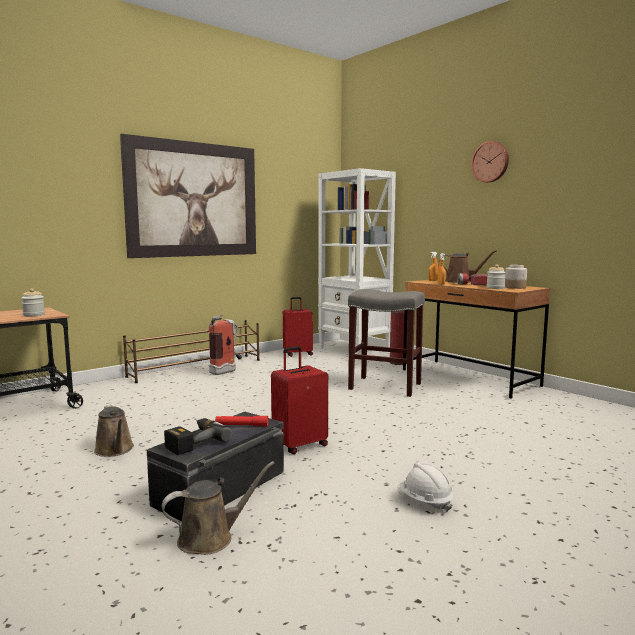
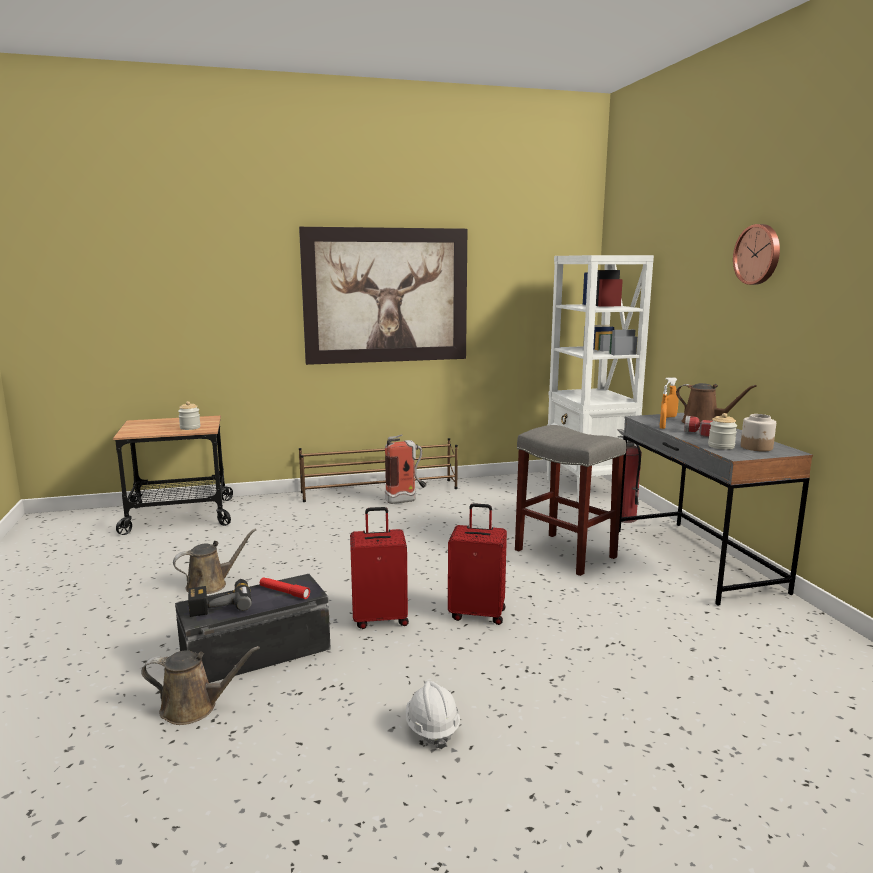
camera: 25 degrees right, 5 degrees up
brown watering can [94,405,134,457] -> brown watering can turned 120 degrees counterclockwise [173,528,256,594]
red suitcase [283,297,313,357] -> red suitcase moved to [448,503,507,625]
brown desk [403,279,550,399] -> grey desk [619,413,813,606]

